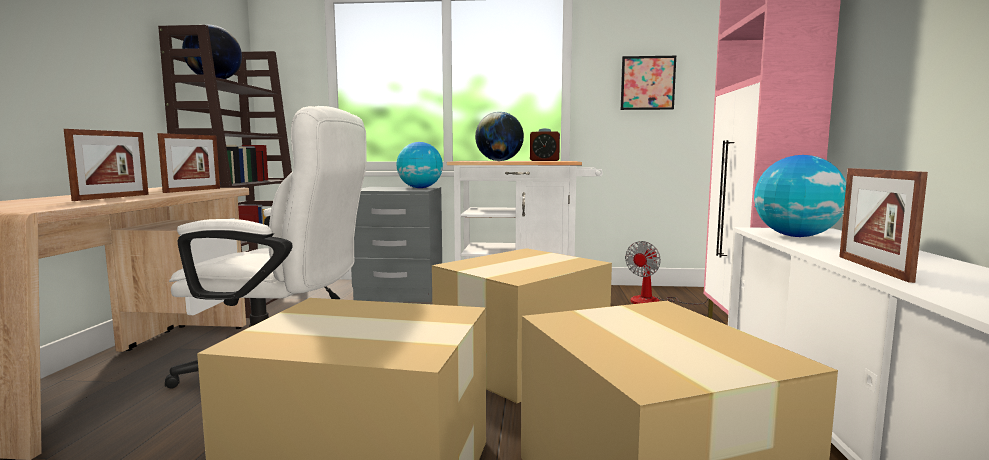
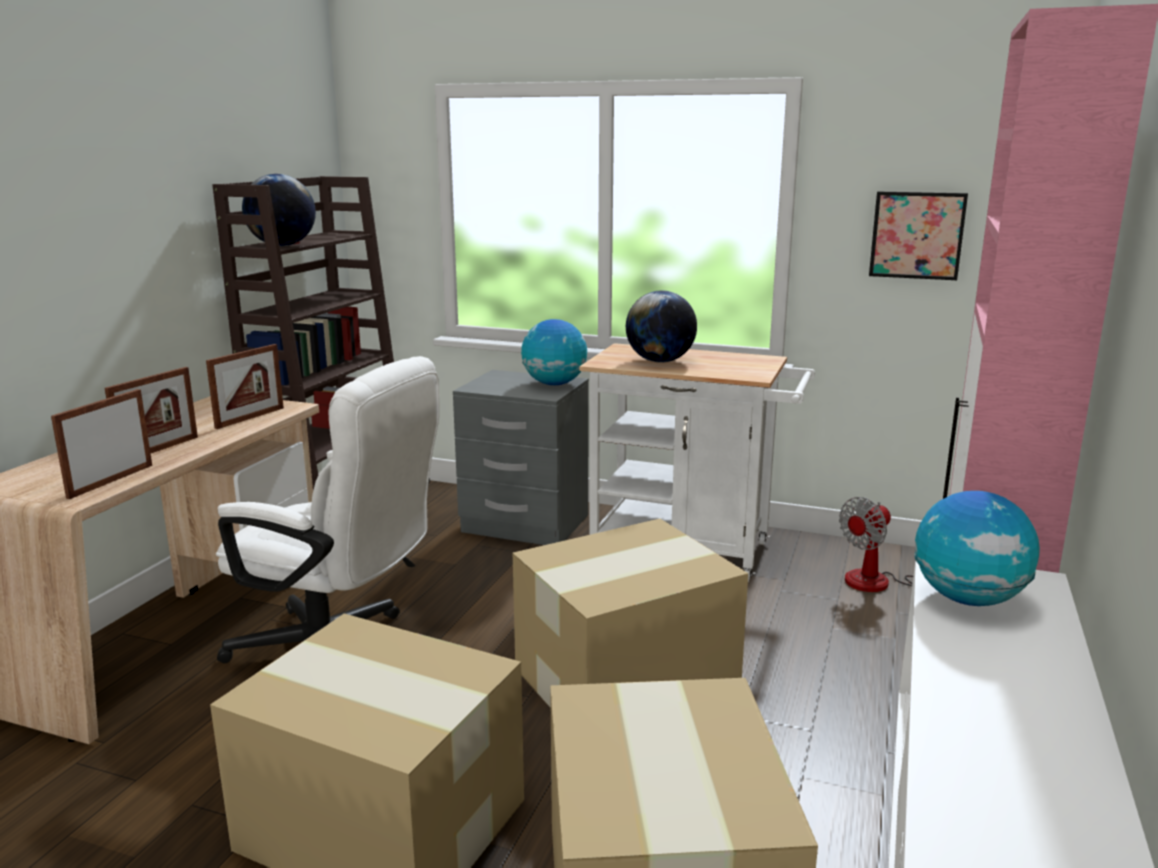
camera: 15 degrees right, 10 degrees up
alarm clock [530,128,560,161] -> none
picture frame [839,168,928,283] -> picture frame moved to [51,389,152,499]

